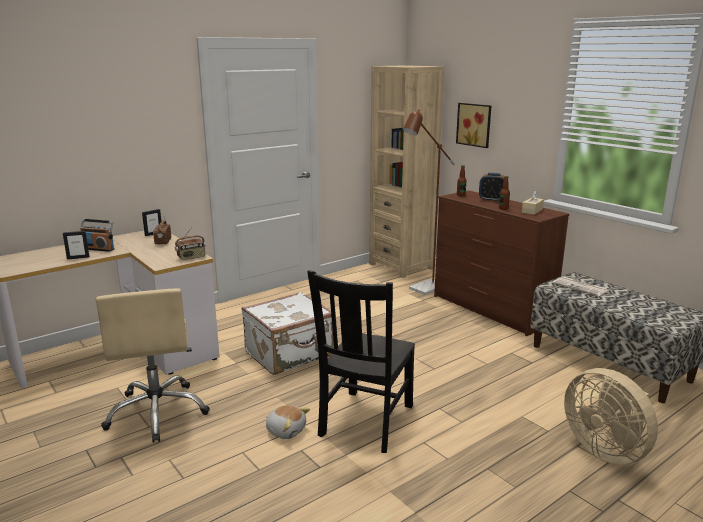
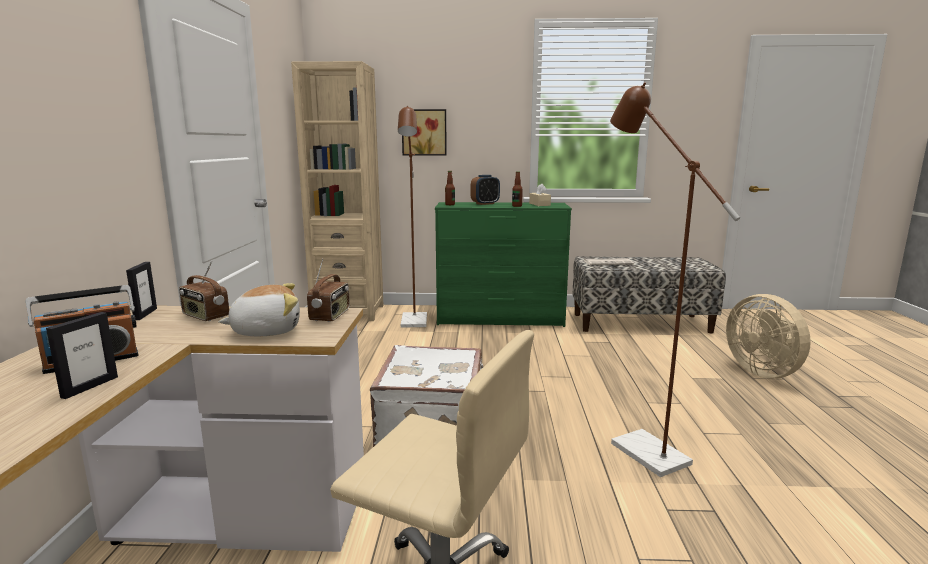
camera: 50 degrees left, 5 degrees down
plush toy [266,405,310,439] -> plush toy moved to [218,283,300,336]
black chair [307,270,415,453] -> brown floor lamp [610,82,740,477]
brown dresser [434,190,569,336] -> green dresser [435,202,572,327]
beige fan [564,368,658,465] -> beige fan turned 60 degrees clockwise [726,294,811,378]

